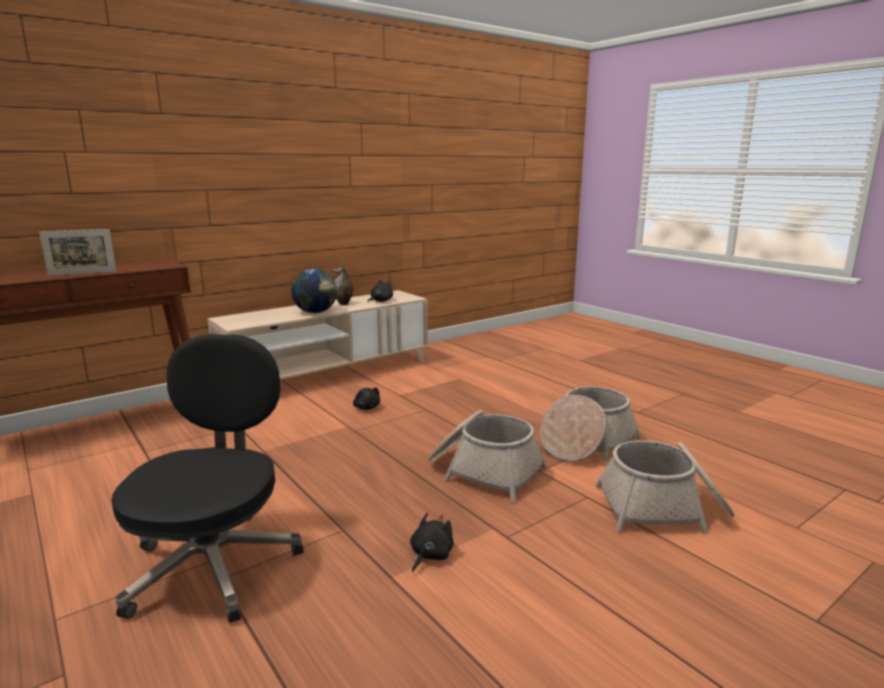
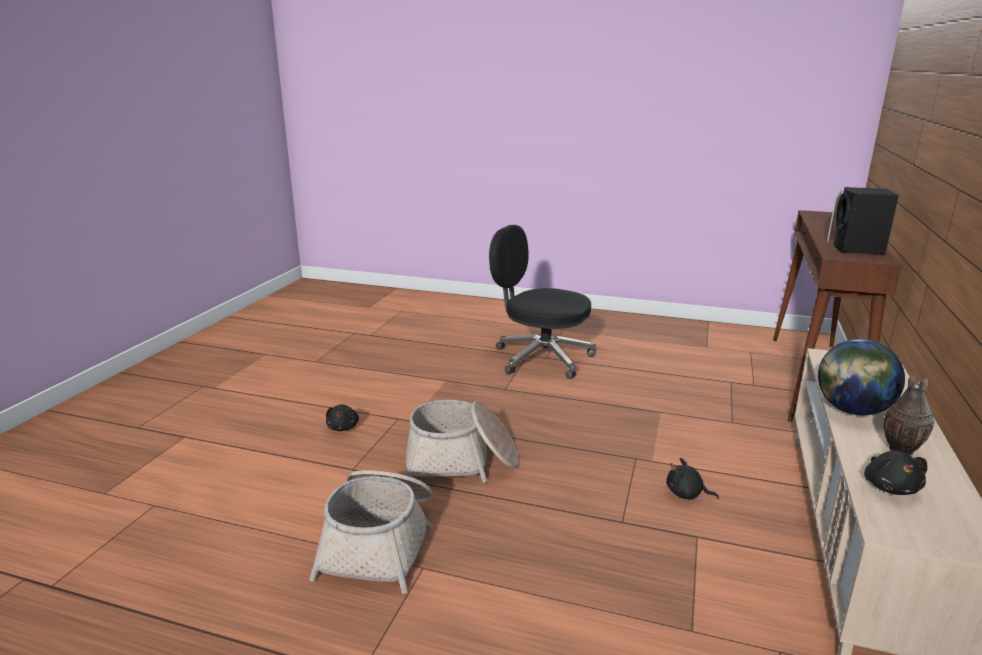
camera: 145 degrees right, 5 degrees up
black office chair [111,334,303,623] -> black office chair turned 150 degrees clockwise [489,225,596,379]
black plush toy [410,513,454,572] -> black plush toy moved to [326,404,359,431]
basket [596,441,735,533] -> none
none -> black speaker [833,187,899,255]

